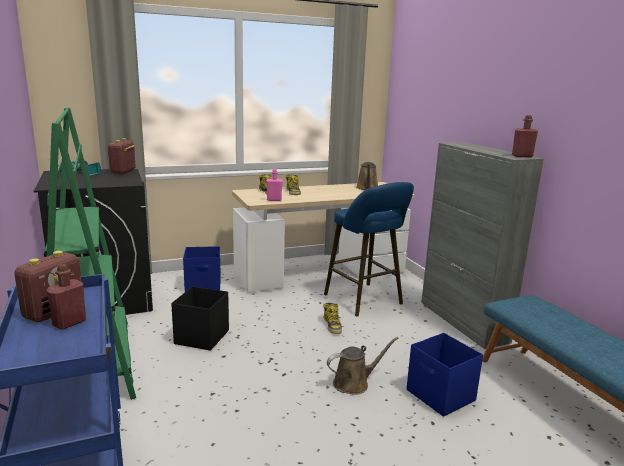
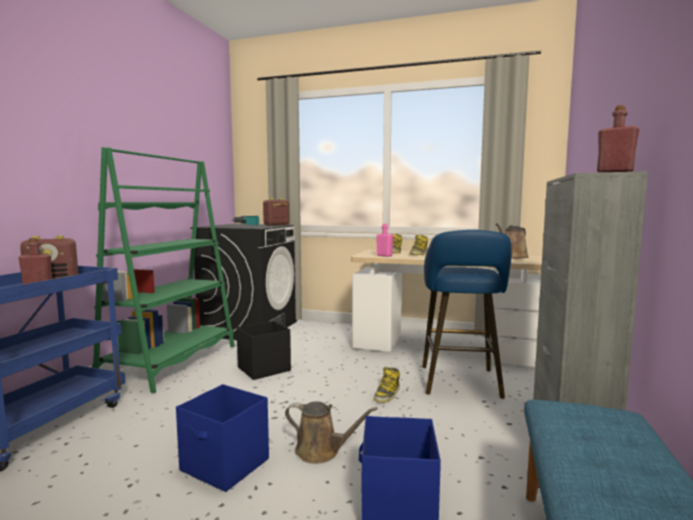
camera: 40 degrees right, 10 degrees down
blue storage box [183,246,221,292] -> blue storage box moved to [176,384,269,492]

